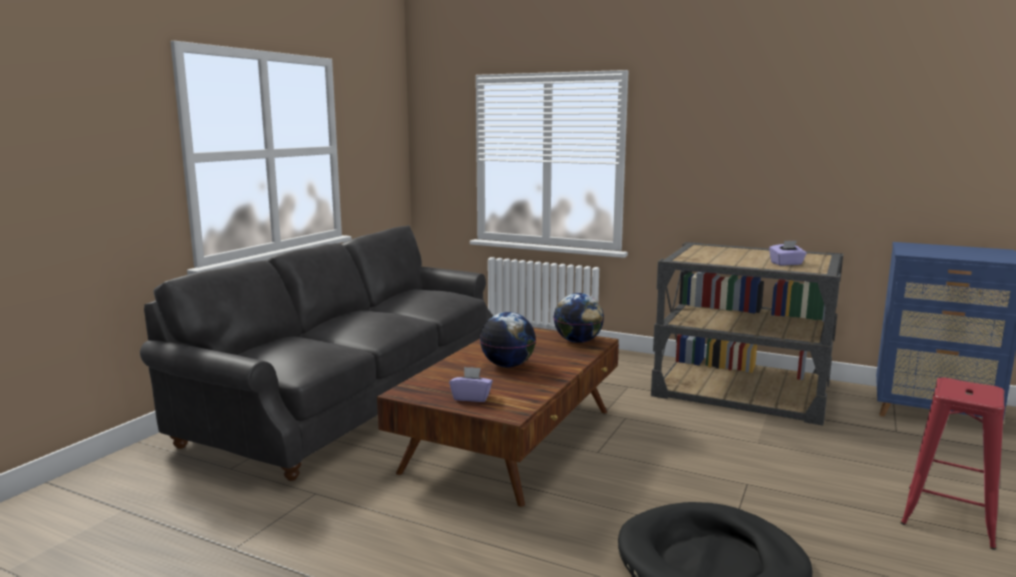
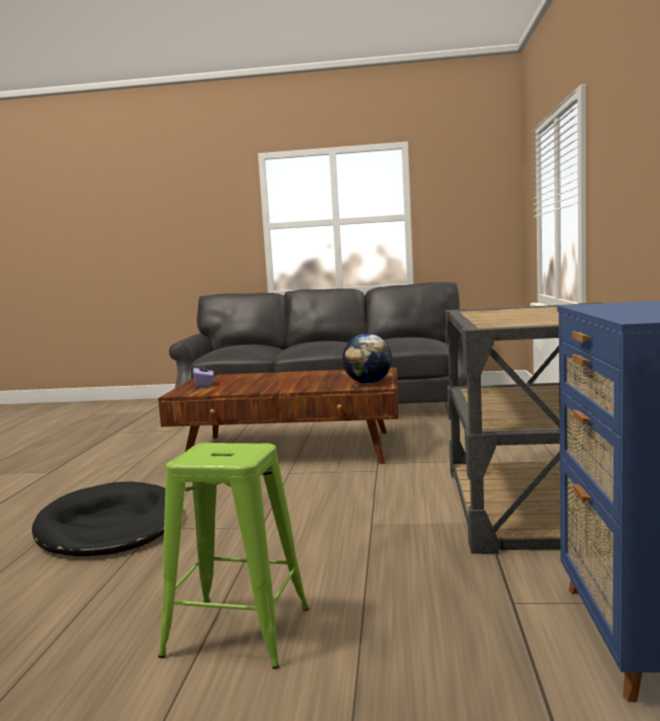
camera: 70 degrees right, 5 degrees down
globe [480,312,536,367] -> none
purple tissue box [769,241,807,266] -> none
red stool [900,378,1005,550] -> green stool [158,443,309,669]

